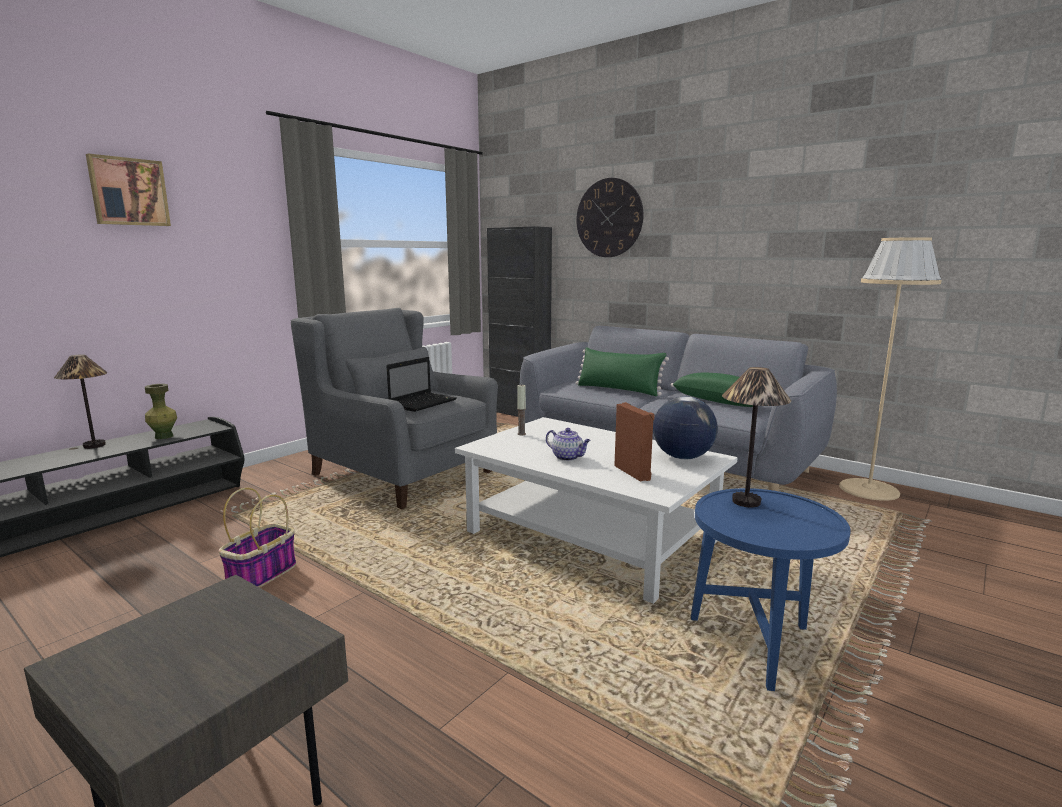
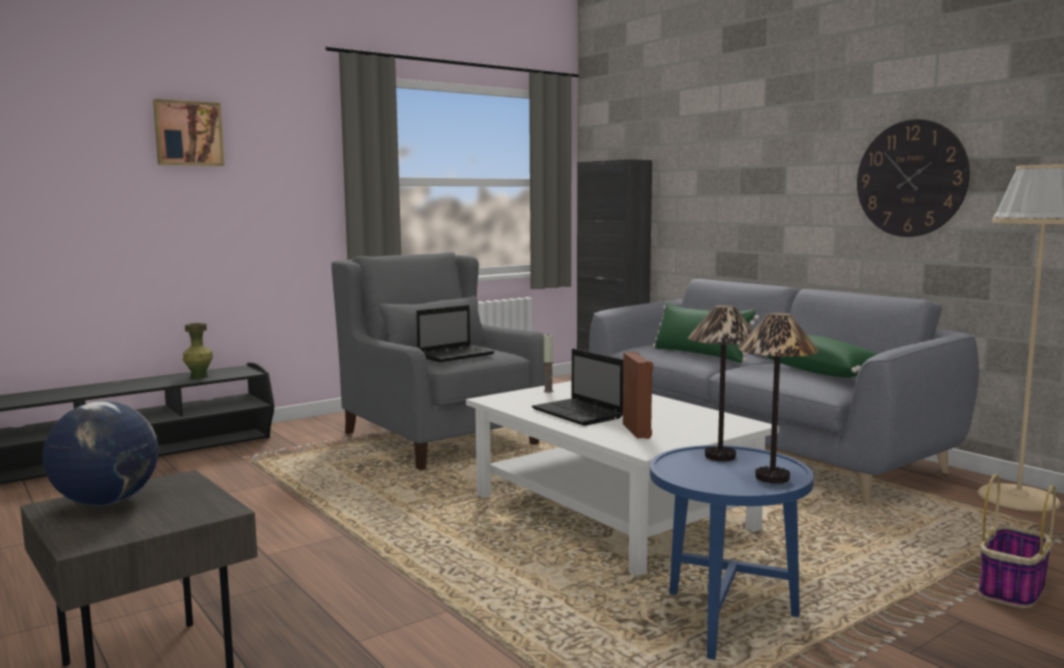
camera: 15 degrees right, 5 degrees down
table lamp [54,354,108,449] -> table lamp moved to [738,312,819,483]
basket [219,488,296,588] -> basket moved to [979,474,1056,609]
teapot [546,428,591,461] -> laptop [532,348,623,426]
wall clock [576,178,644,257] -> wall clock moved to [857,119,970,237]
globe [653,396,718,459] -> globe moved to [43,401,158,506]

